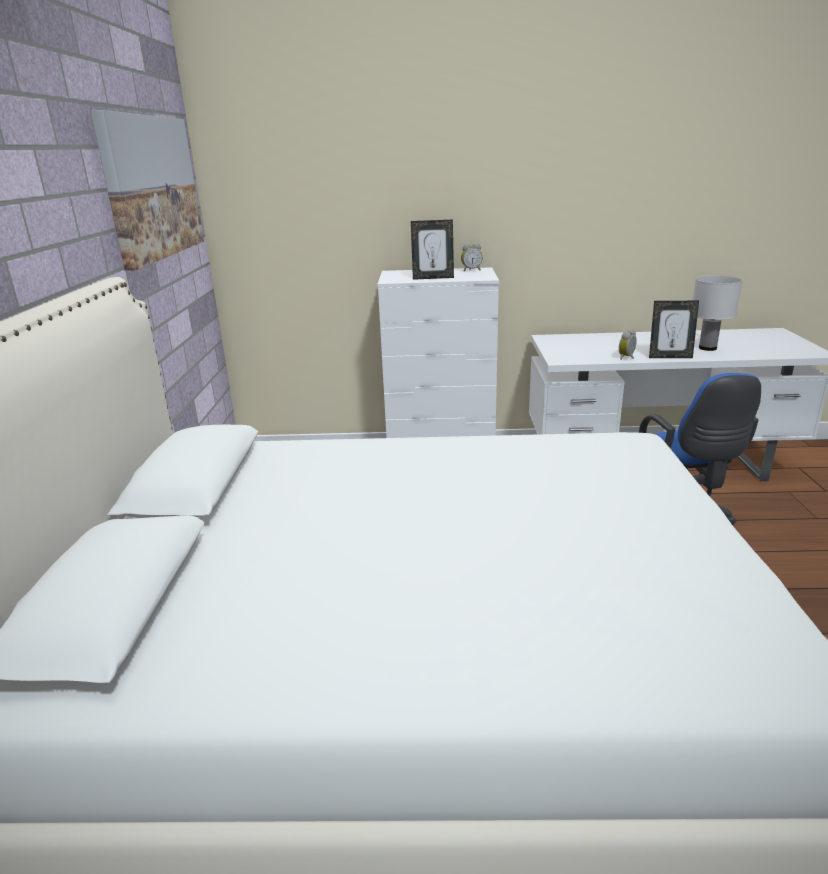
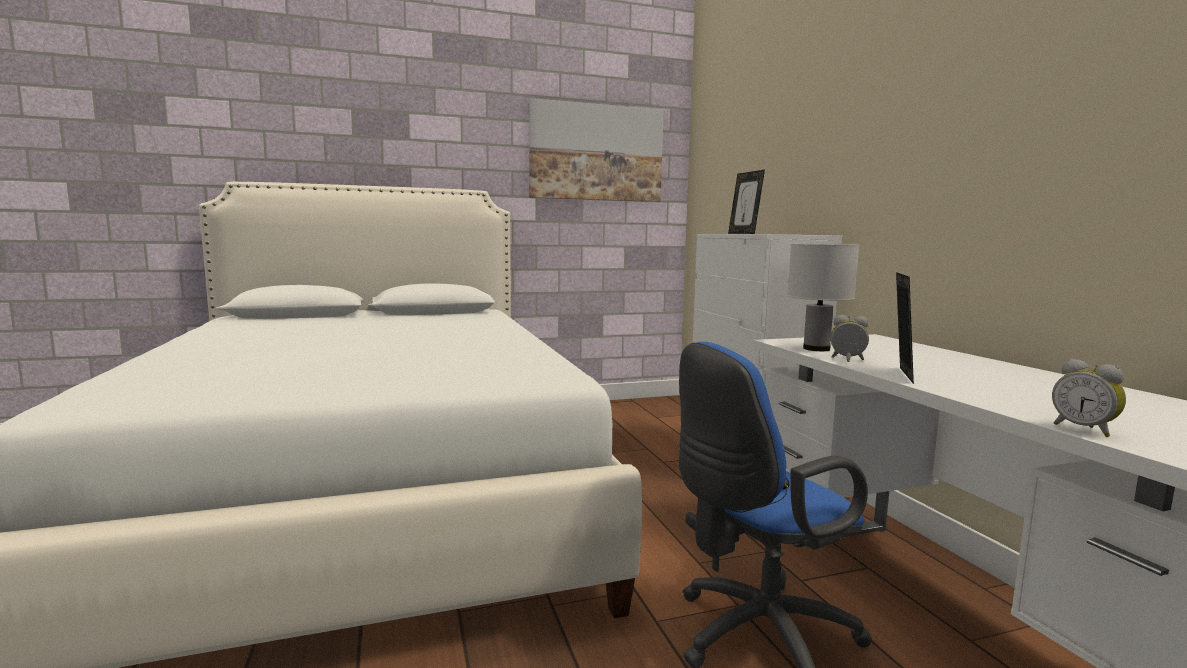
camera: 70 degrees right, 15 degrees down
alarm clock [461,243,482,271] -> alarm clock moved to [1052,359,1126,437]
picture frame [649,301,699,358] -> picture frame turned 150 degrees counterclockwise [896,272,914,384]
white table lamp [692,275,743,351] -> white table lamp moved to [787,244,859,351]

